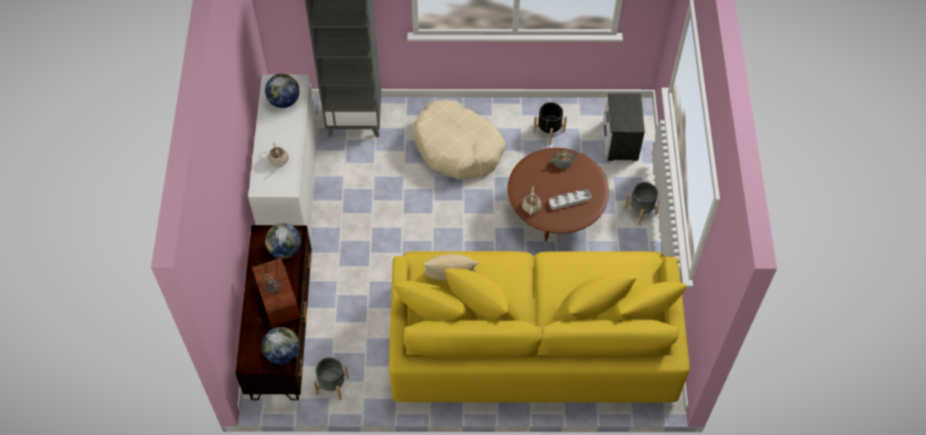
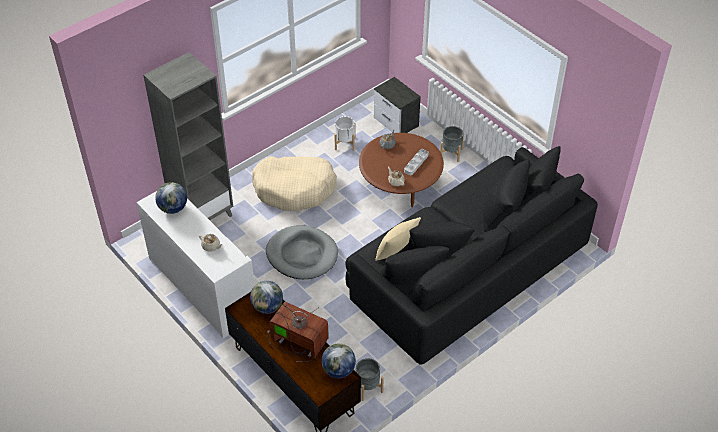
camera: 40 degrees left, 10 degrees down
yellow sofa [389,251,690,402] -> black sofa [345,146,598,365]
black planter [533,102,567,145] -> white planter [334,116,356,151]
none -> grey dog bed [266,225,338,279]

